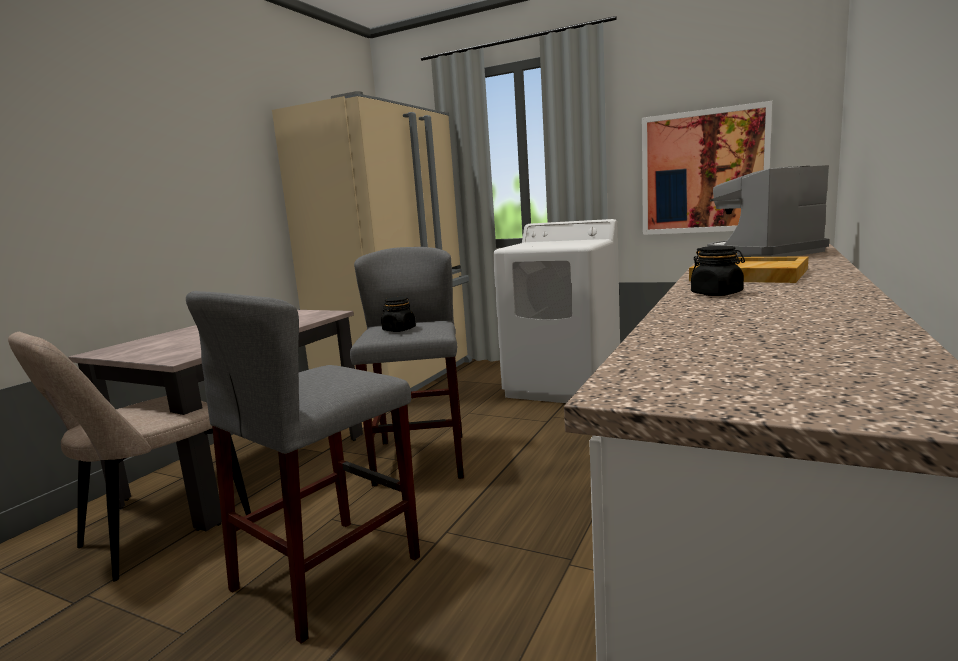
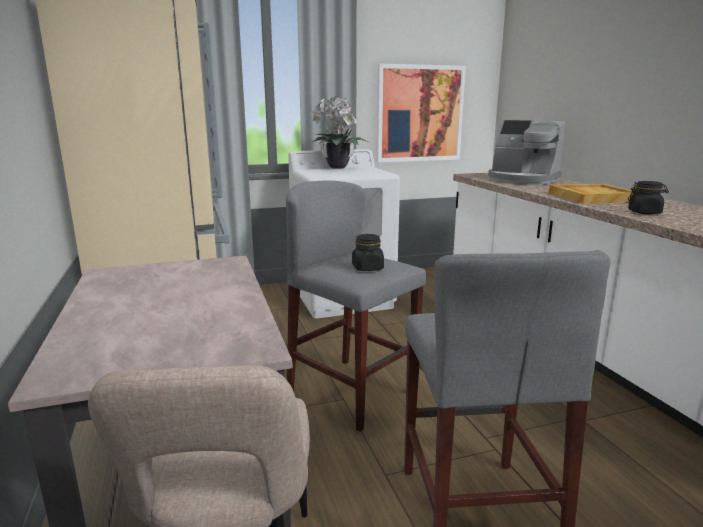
camera: 45 degrees left, 5 degrees up
coffee machine [707,165,829,257] -> coffee machine turned 75 degrees counterclockwise [488,120,565,185]
none -> potted plant [310,96,371,169]

